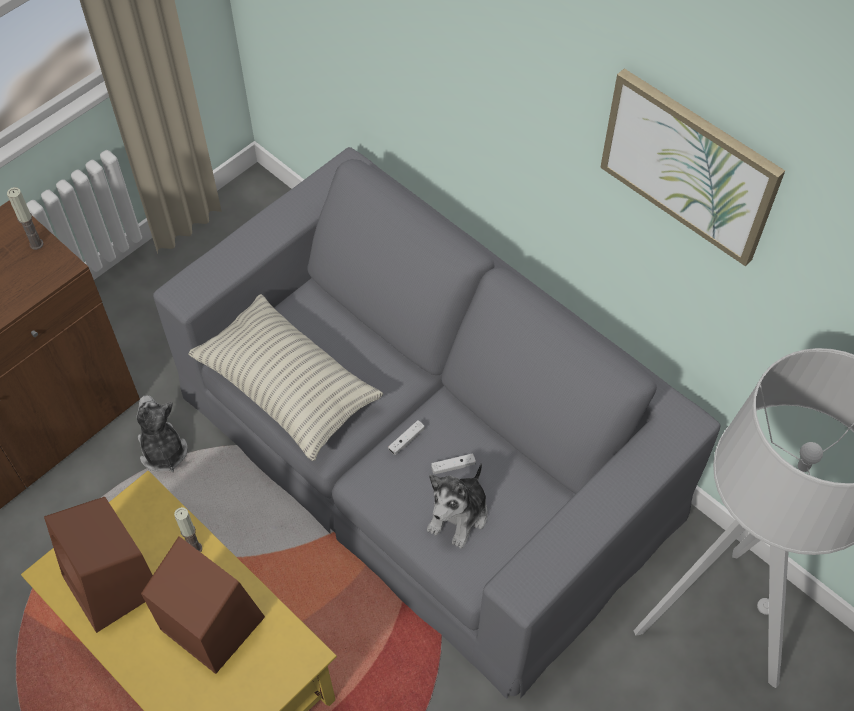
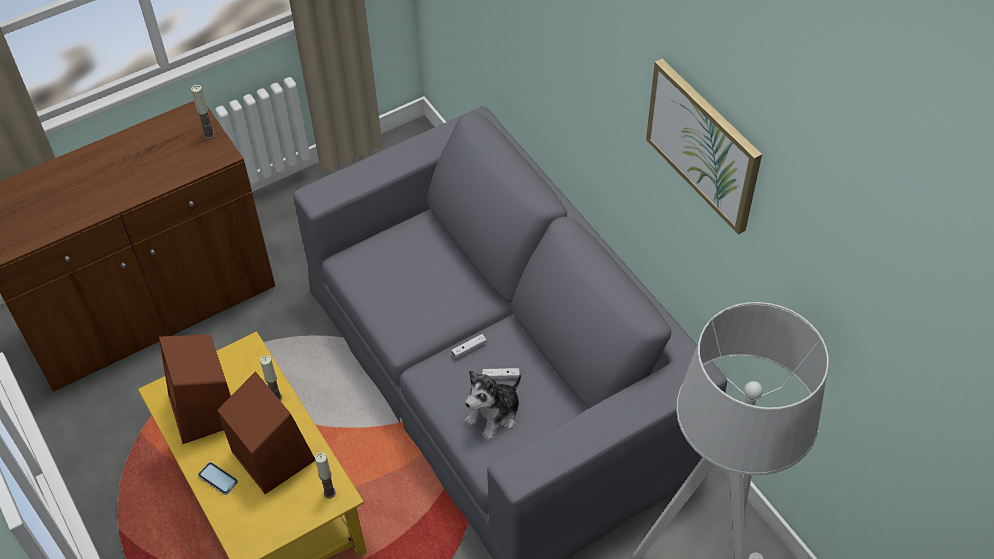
camera: 15 degrees right, 5 degrees down
plush toy [136,395,187,472] -> none
pillow [189,294,383,461] -> none
none -> phone [198,462,238,495]
none -> candle [315,452,336,499]

